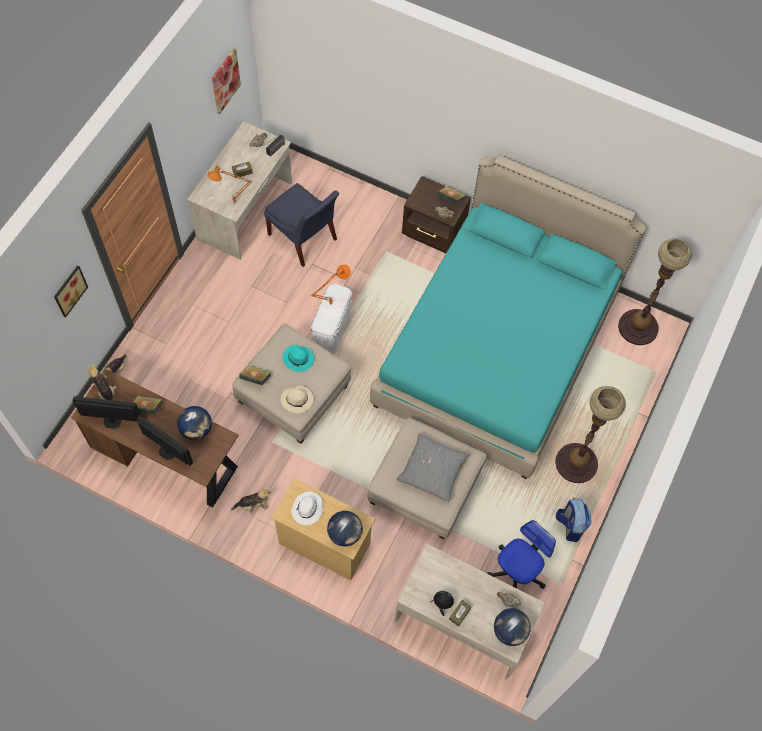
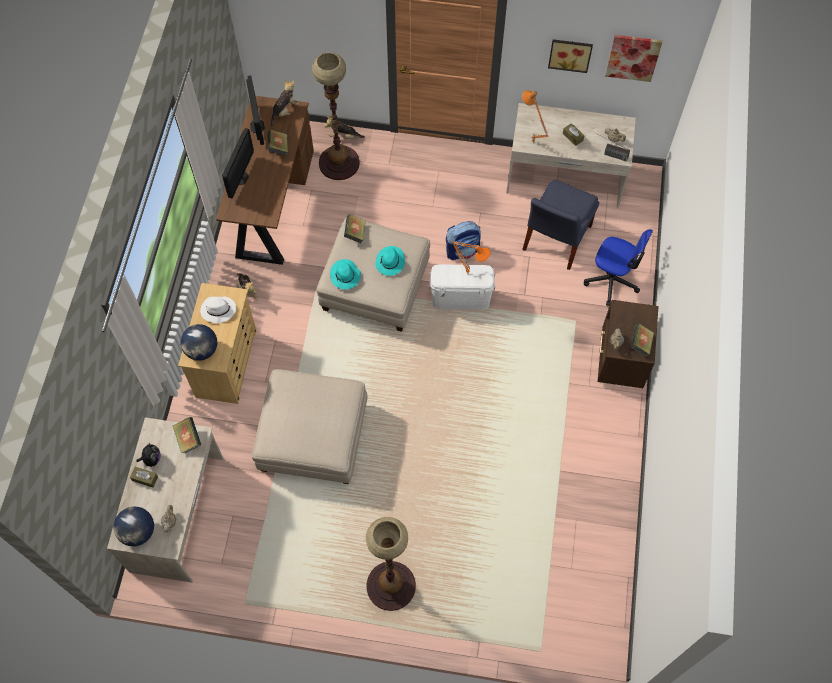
camera: 75 degrees right, 0 degrees up
picture [54,265,88,318] -> picture moved to [548,39,593,73]
globe [177,406,212,440] -> none
beige hat [281,386,314,413] -> turquoise hat [330,259,361,289]
turquoise bed [370,155,647,479] -> none
grey pillow [397,433,470,502] -> none
office chair [487,520,556,589] -> office chair moved to [584,229,653,306]
backpack [556,498,591,542] -> backpack moved to [446,221,481,260]
floor lamp [618,238,692,345] -> floor lamp moved to [312,52,360,180]
none -> book [173,417,201,453]

